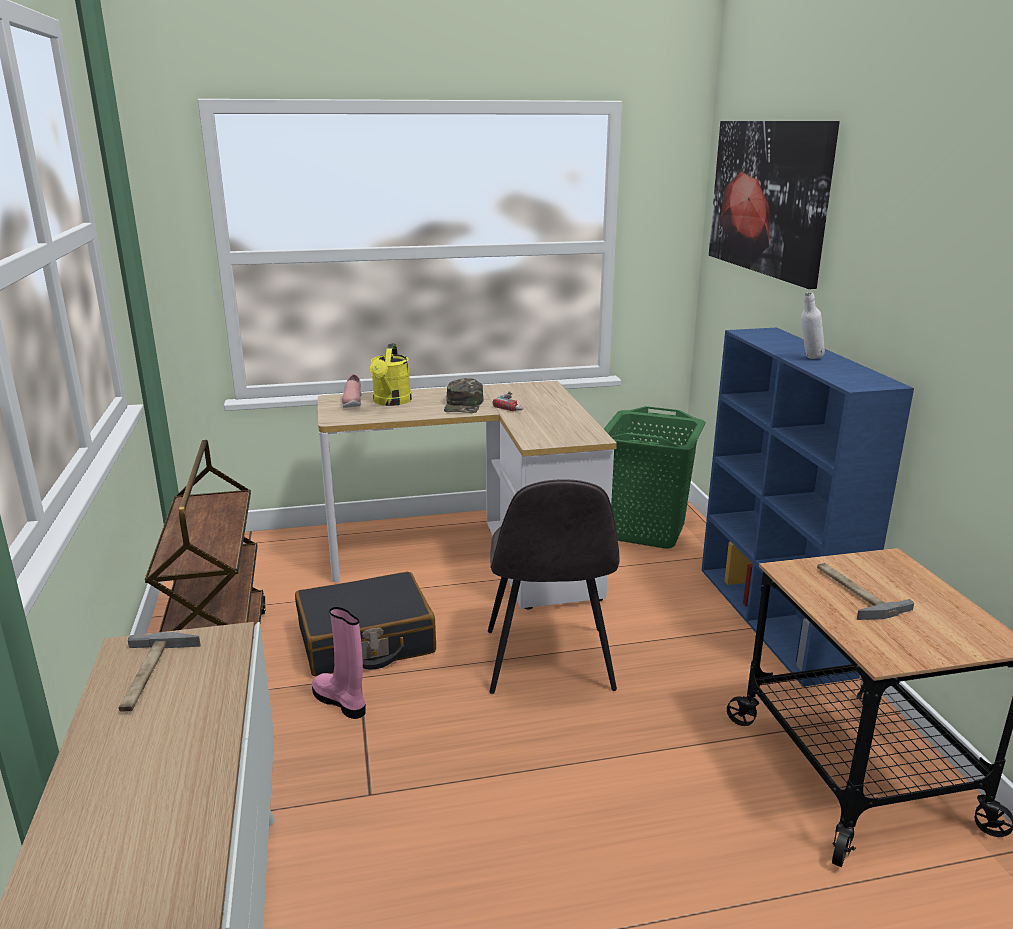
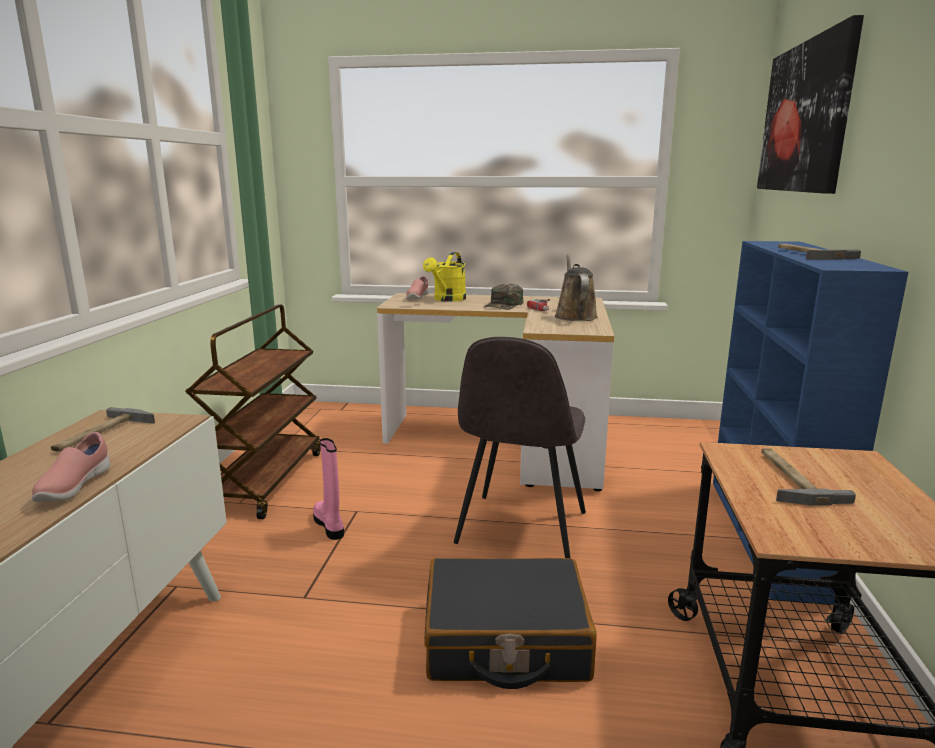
camera: 20 degrees right, 5 degrees down
black suitcase [295,572,436,676] -> black suitcase moved to [424,558,597,689]
green laundry basket [604,406,706,549] -> none
white bottle [801,292,825,359] -> hammer [778,244,861,260]
none -> pink shoe [32,432,111,502]
none -> brown watering can [555,254,598,321]

